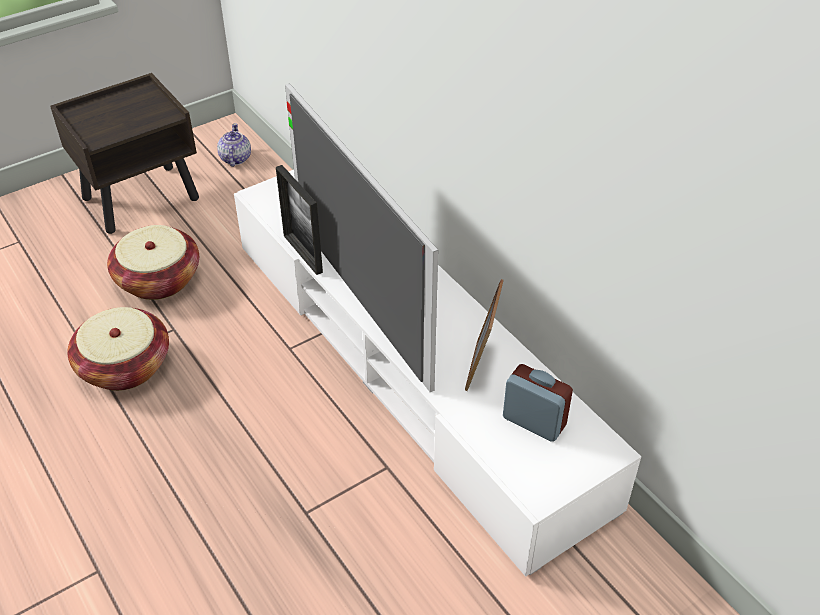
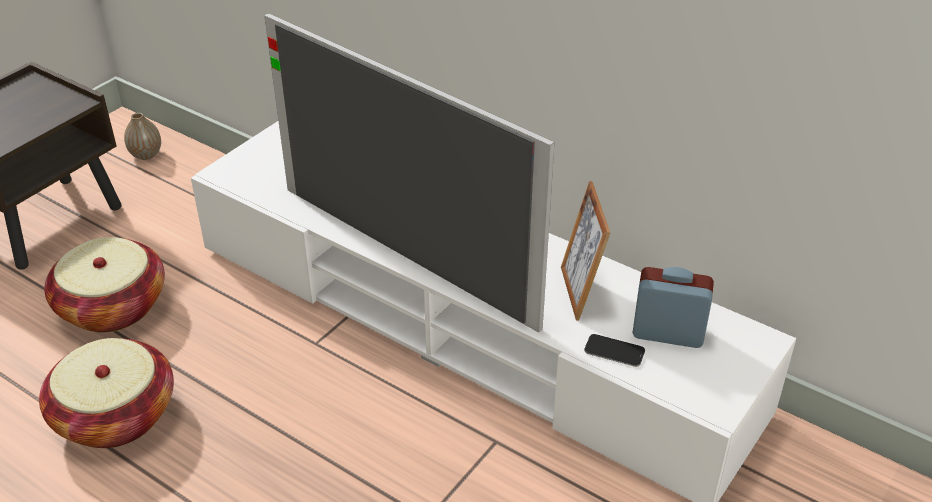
camera: 20 degrees left, 5 degrees down
teapot [217,123,251,167] -> vase [124,113,161,160]
picture frame [276,165,323,275] -> none
none -> phone [584,334,645,367]

